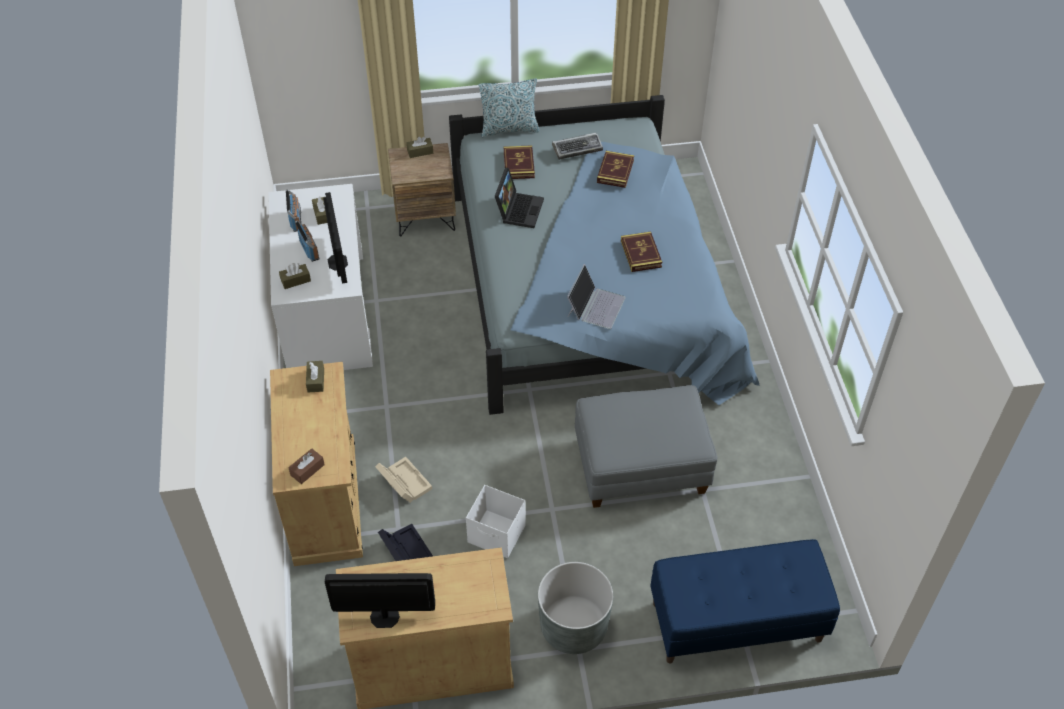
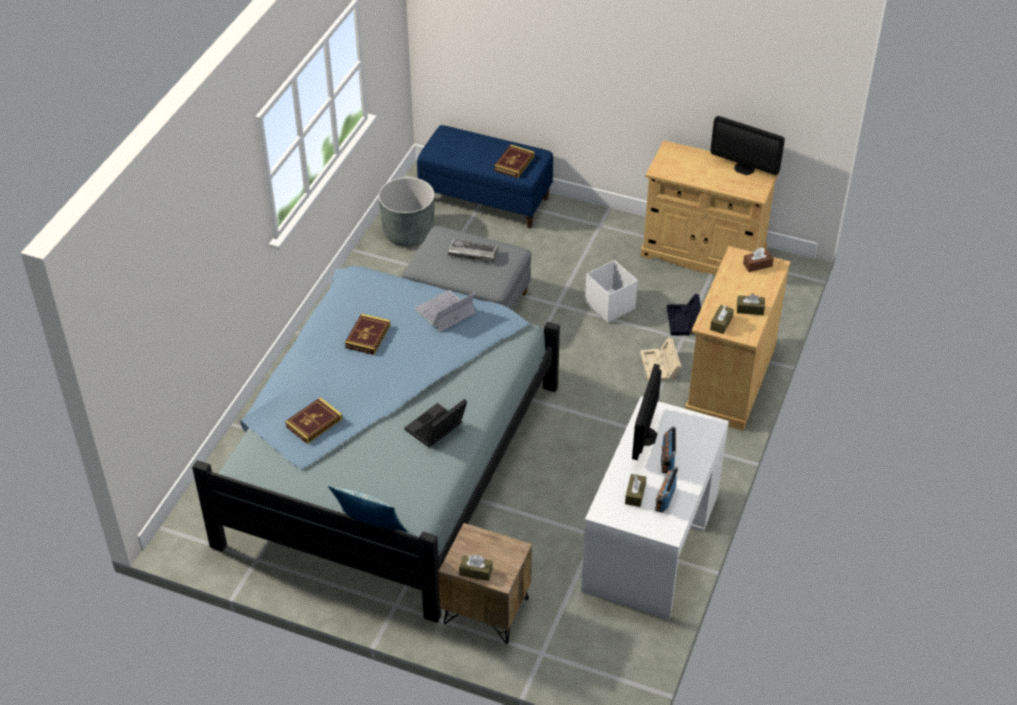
camera: 150 degrees left, 5 degrees down
brown tissue box [279,263,311,289] -> brown tissue box moved to [737,293,765,315]
book [504,145,535,179] -> book moved to [494,145,535,178]
grey planter [538,562,613,654] -> grey planter moved to [378,177,435,247]
keyboard [552,133,603,160] -> keyboard moved to [448,239,498,262]

